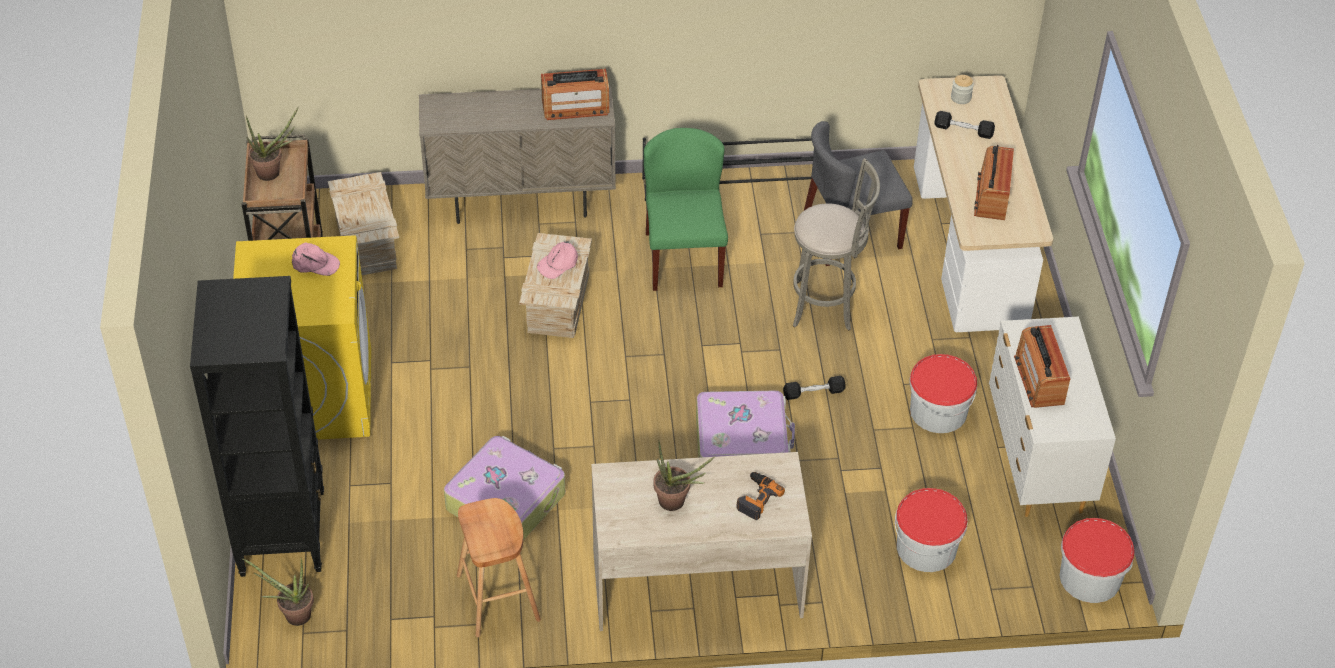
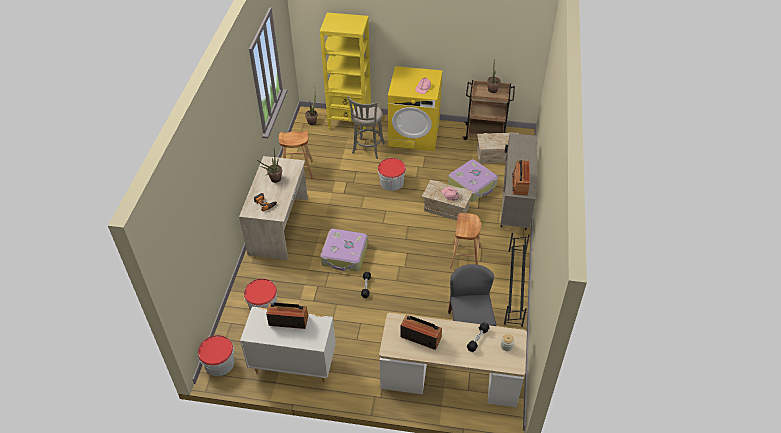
camera: 105 degrees right, 0 degrees up
black bookcase [190,276,324,577] -> yellow bookcase [320,13,371,133]
suitcase [444,436,565,540] -> suitcase moved to [448,159,498,202]
green chair [644,128,728,291] -> brown stool [450,213,481,269]
grey stool [793,158,880,331] -> grey stool moved to [347,96,385,159]
bucket [909,354,977,433] -> bucket moved to [378,158,406,191]

